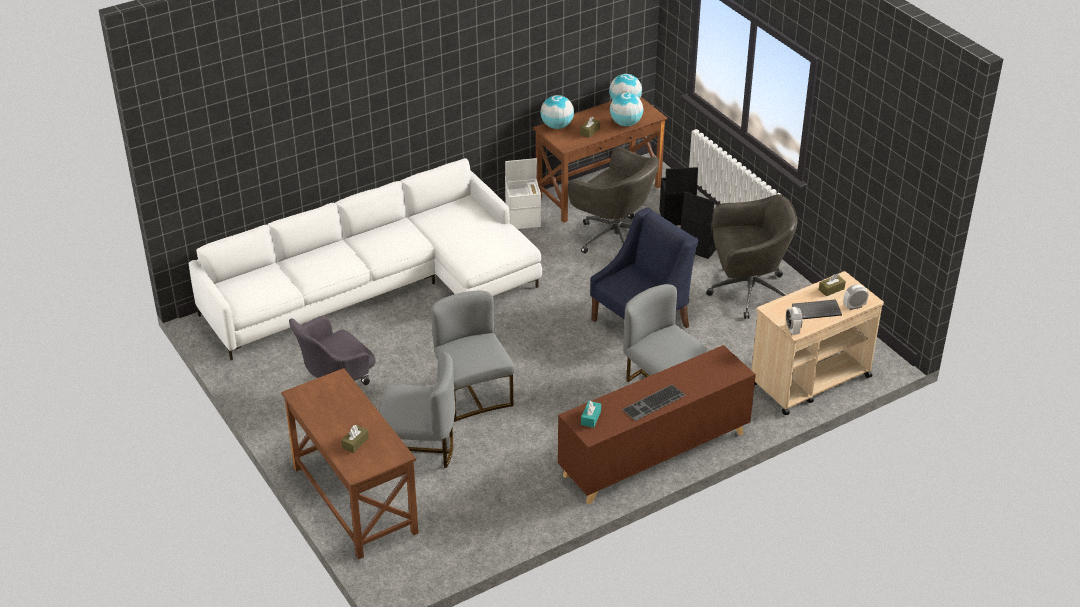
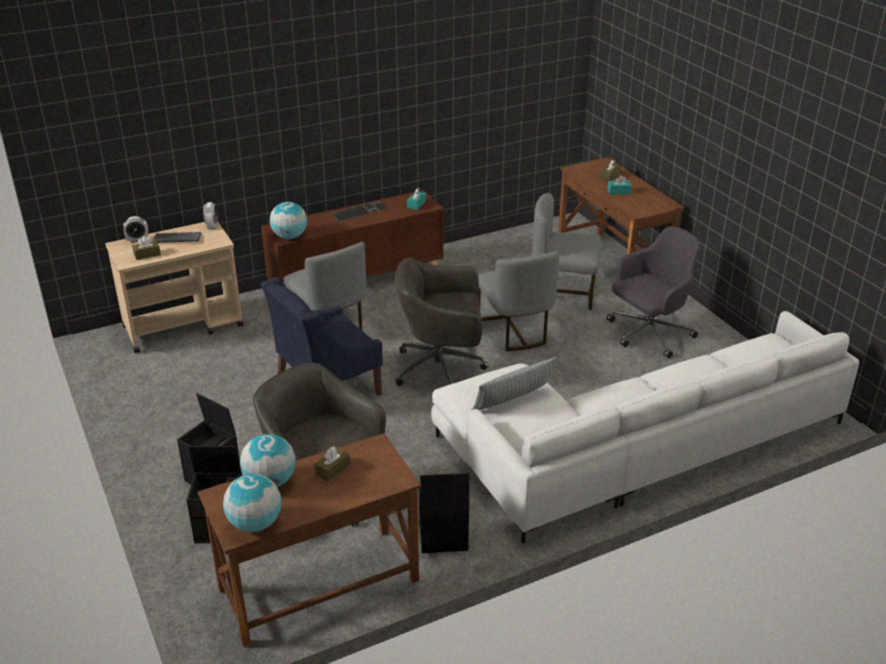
camera: 175 degrees left, 5 degrees down
white storage box [505,158,541,229] -> black storage box [419,473,469,553]
globe [541,95,574,129] -> globe moved to [270,202,307,239]
grey office chair [706,194,797,319] -> grey office chair moved to [395,258,489,386]
none -> pillow [472,357,557,410]
none -> turquoise tissue box [608,175,632,194]

